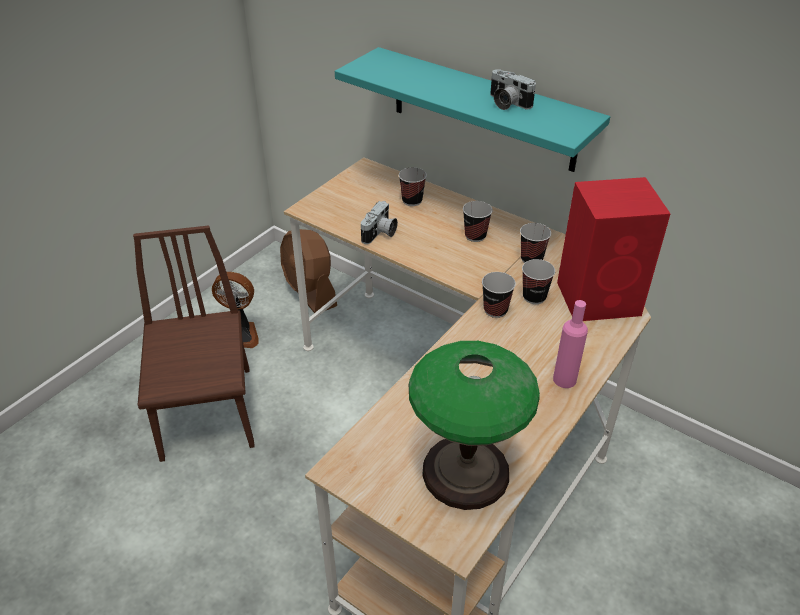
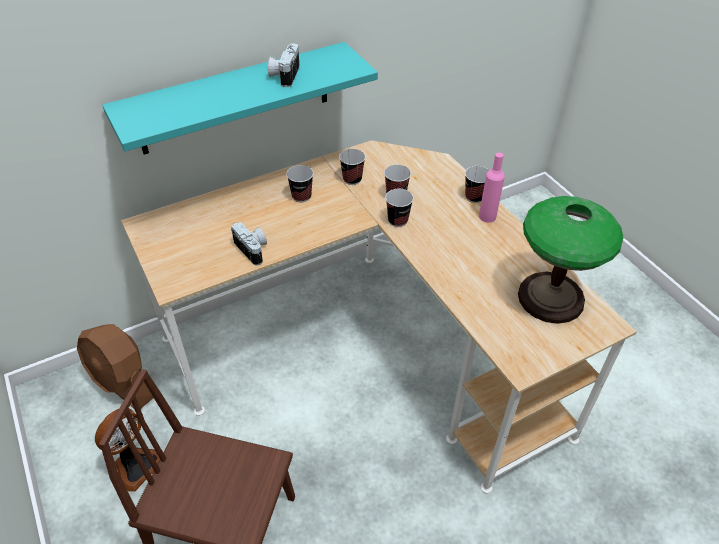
camera: 65 degrees left, 5 degrees up
brown fan [280,229,337,313] -> brown fan turned 45 degrees clockwise [77,324,154,409]
cup [399,167,427,206] -> cup moved to [465,166,489,203]
camera [490,69,536,110] -> camera turned 120 degrees clockwise [268,43,299,87]
red speaker [557,177,671,321] -> none

